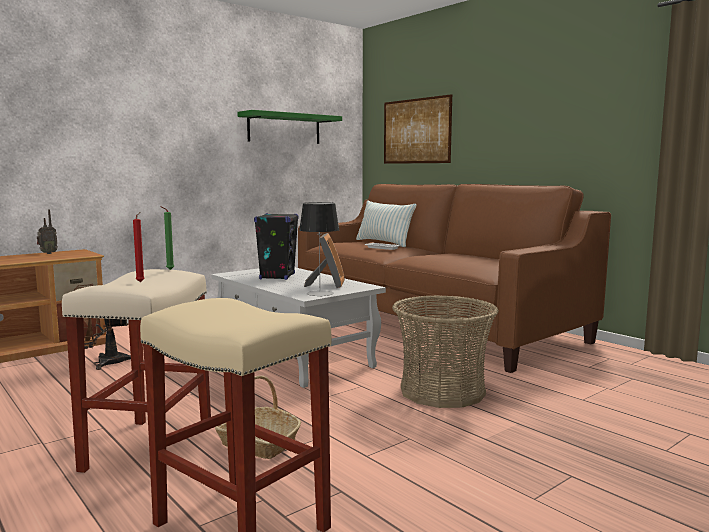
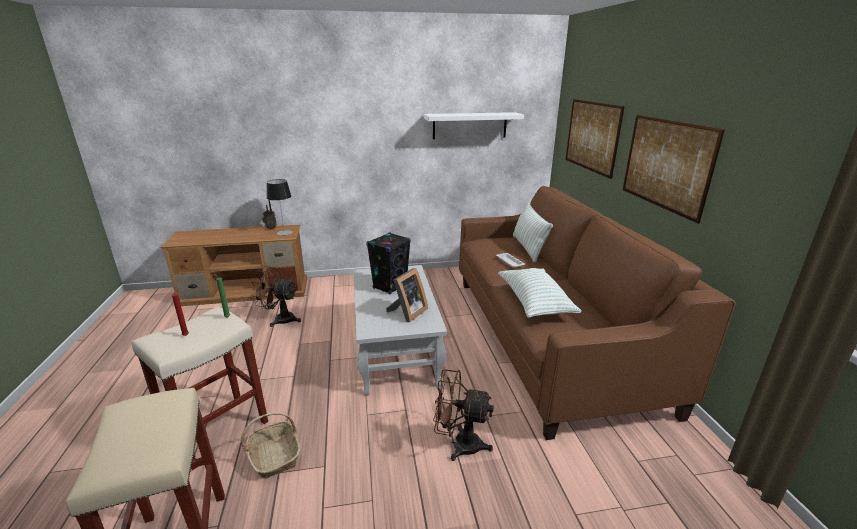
camera: 30 degrees right, 15 degrees up
green shelf [237,110,342,144] -> white shelf [424,112,524,139]
table lamp [299,202,340,296] -> table lamp moved to [267,179,292,236]
basket [392,295,499,408] -> brown fan [433,369,494,461]
none -> pillow [498,268,582,318]
none -> picture [623,115,725,223]

